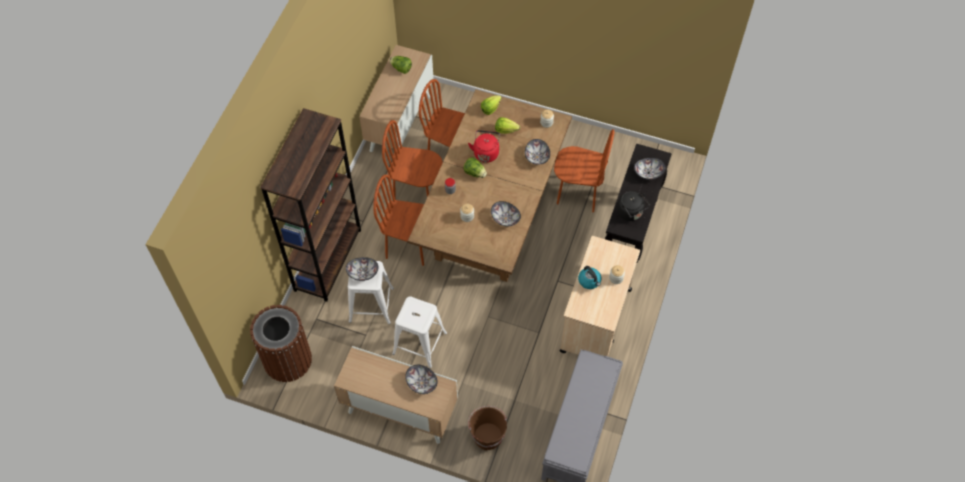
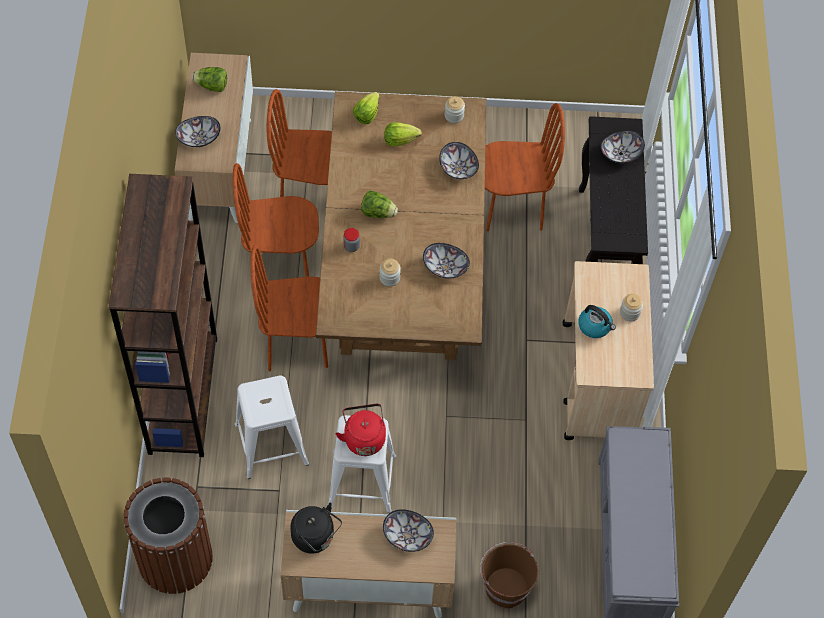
camera: 20 degrees left, 0 degrees up
bowl [346,257,379,281] -> bowl moved to [175,116,221,147]
red kettle [468,130,500,163] -> red kettle moved to [335,404,386,456]
black kettle [617,191,650,221] -> black kettle moved to [290,503,342,554]

